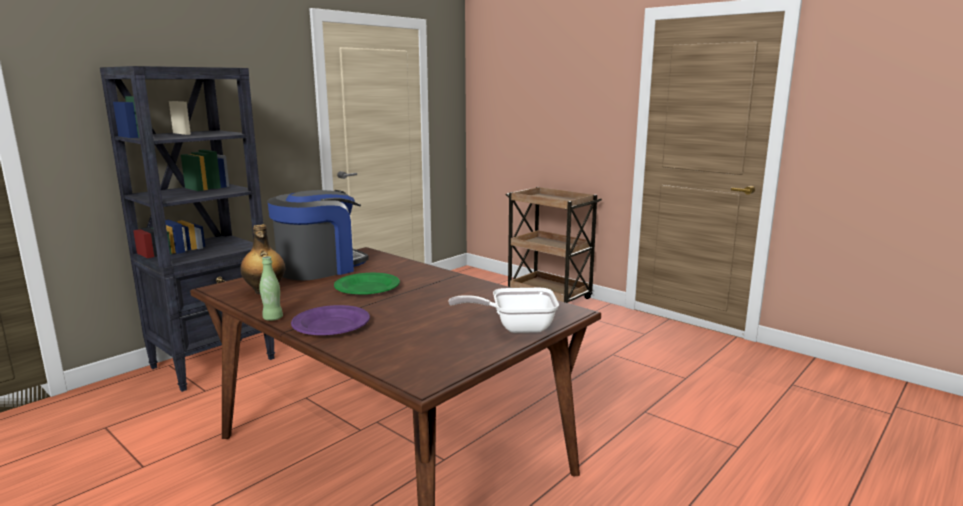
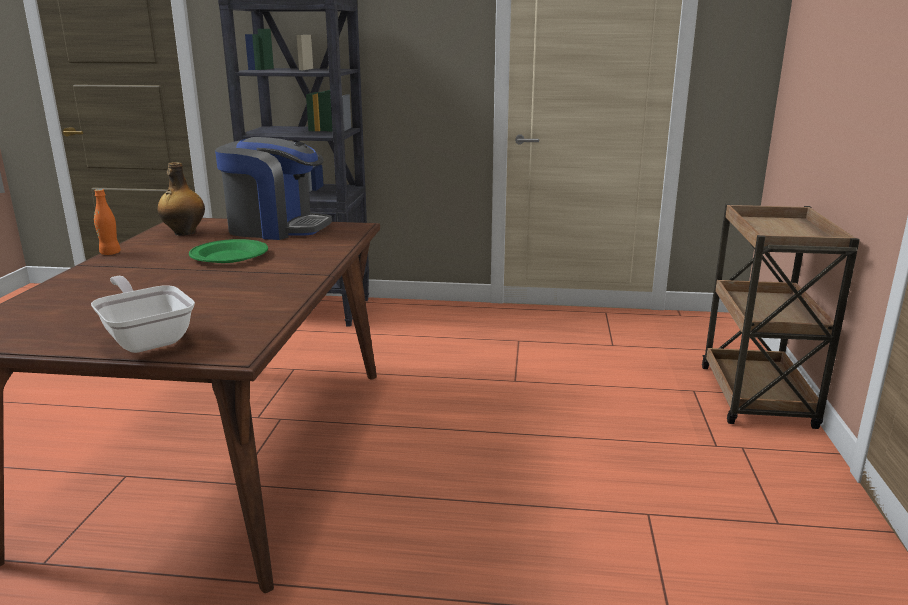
camera: 55 degrees right, 5 degrees up
green bottle [259,256,283,321] -> orange bottle [94,189,121,255]
purple plate [291,305,370,335] -> none

